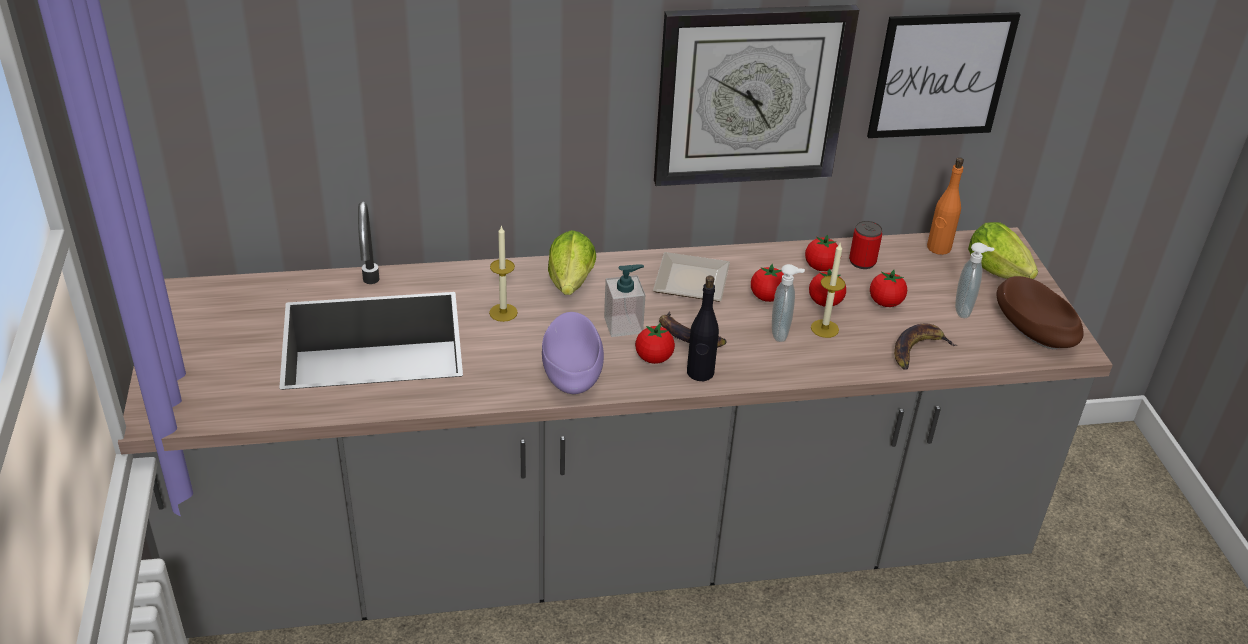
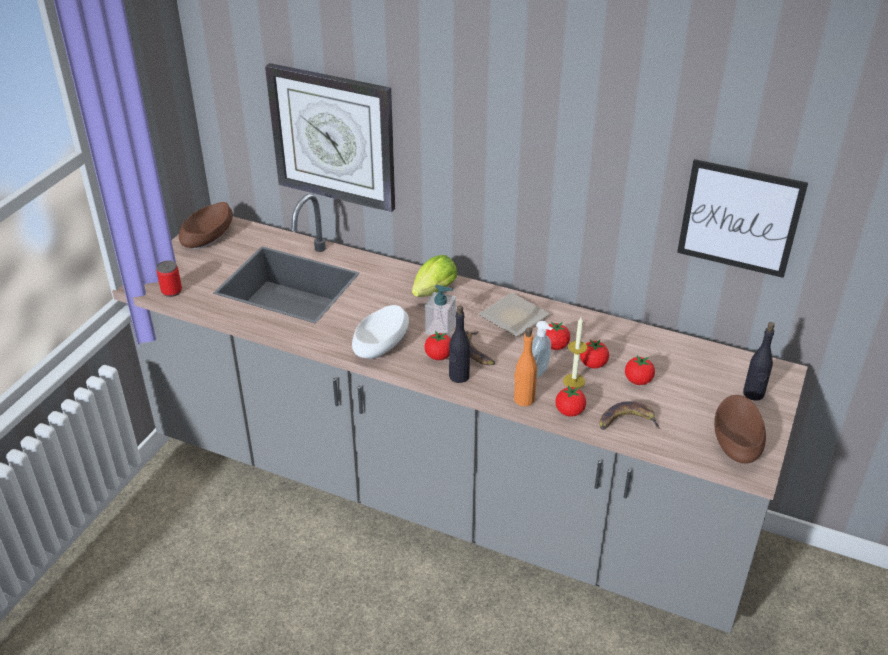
camera: 35 degrees right, 0 degrees up
candle [489,225,518,322] -> none
purple bowl [542,312,604,394] -> white bowl [352,305,409,359]
wall clock [654,5,859,186] -> wall clock moved to [265,63,395,212]
tomato [805,235,838,271] -> tomato moved to [555,386,586,417]
can [849,221,882,269] -> can moved to [157,261,182,297]
orange bottle [927,157,964,255] -> orange bottle moved to [514,328,537,406]
soap dispenser [955,242,994,318] -> none
lettuce [968,222,1038,279] -> black bottle [743,322,775,401]
none -> brown bowl [179,202,233,249]

